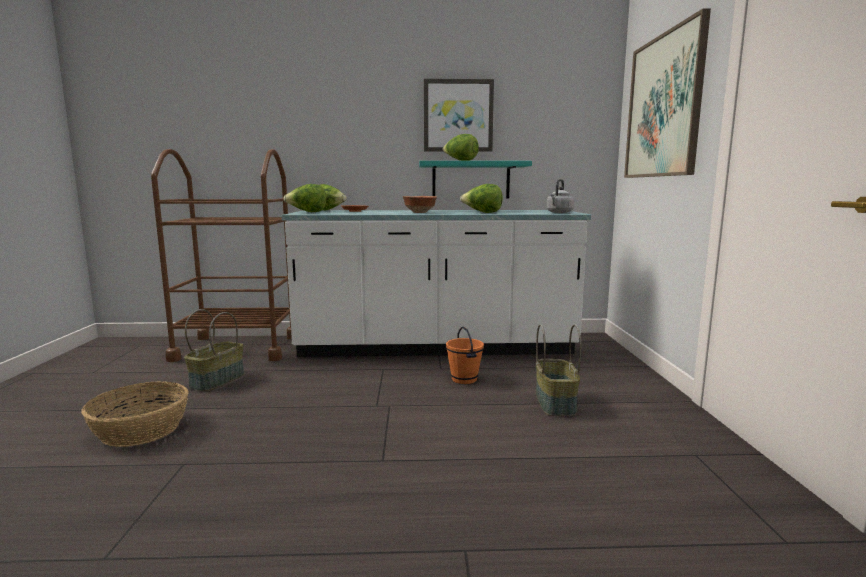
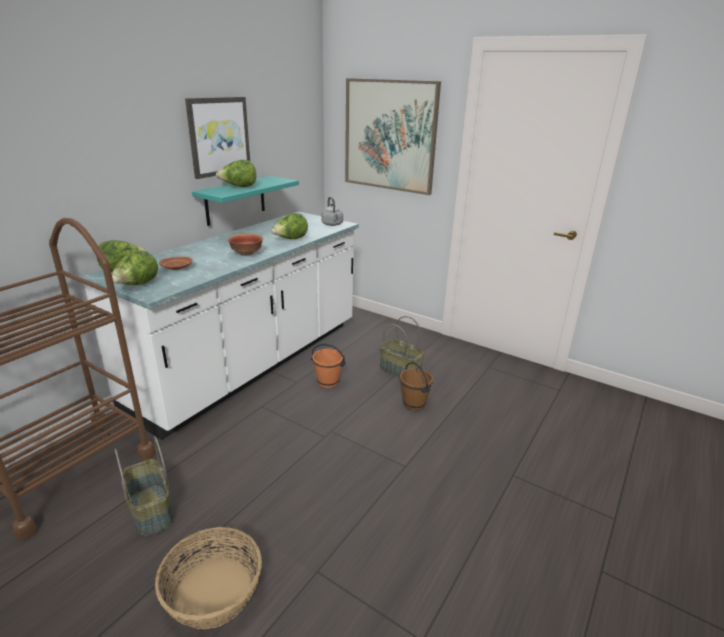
camera: 55 degrees left, 15 degrees up
none -> brown bucket [400,362,433,411]

